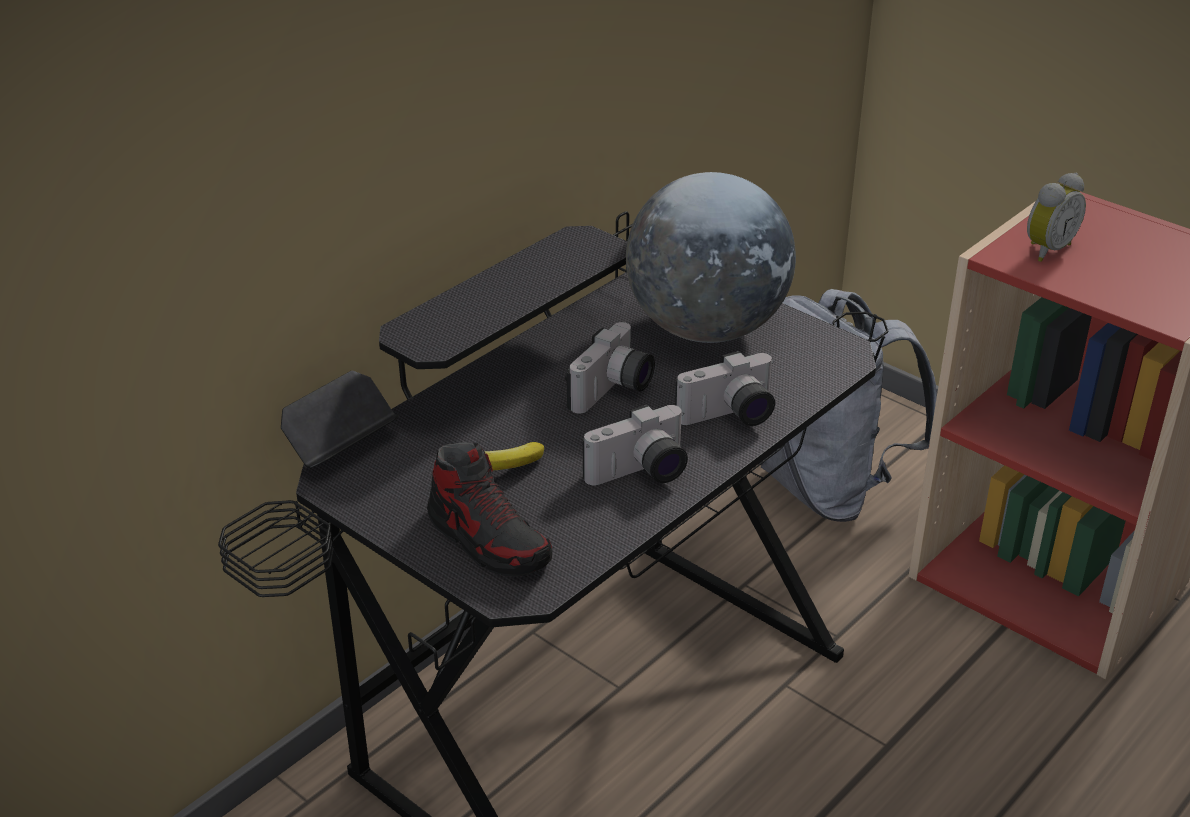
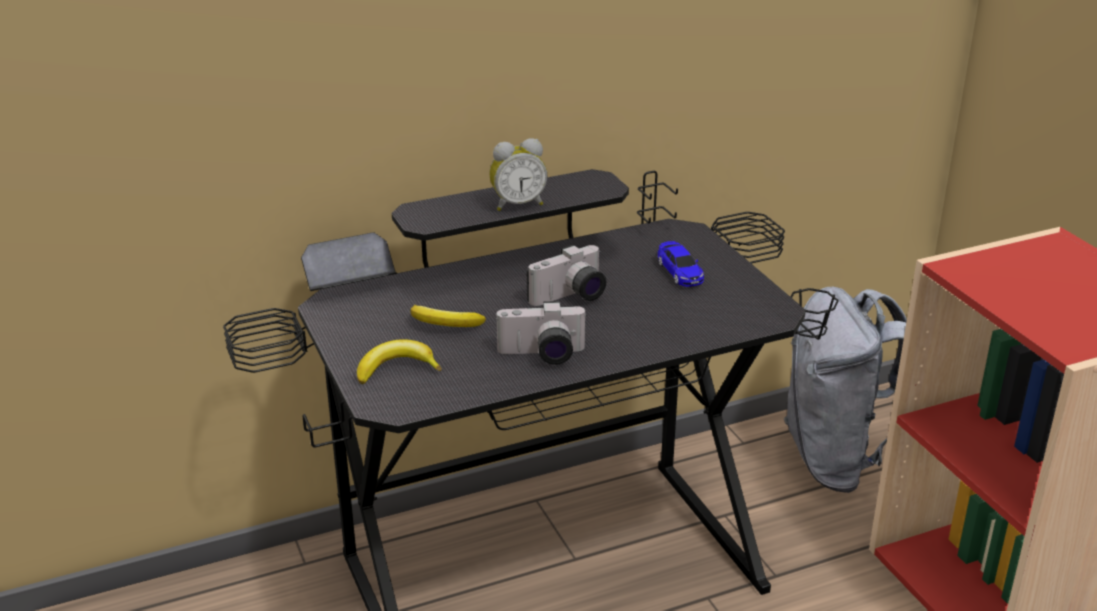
camera: 25 degrees right, 5 degrees down
shoe [427,442,552,576] -> banana [357,339,442,384]
globe [626,172,796,343] -> toy car [657,241,704,287]
camera [675,351,775,426] -> none
alarm clock [1027,173,1086,262] -> alarm clock moved to [489,138,547,211]

